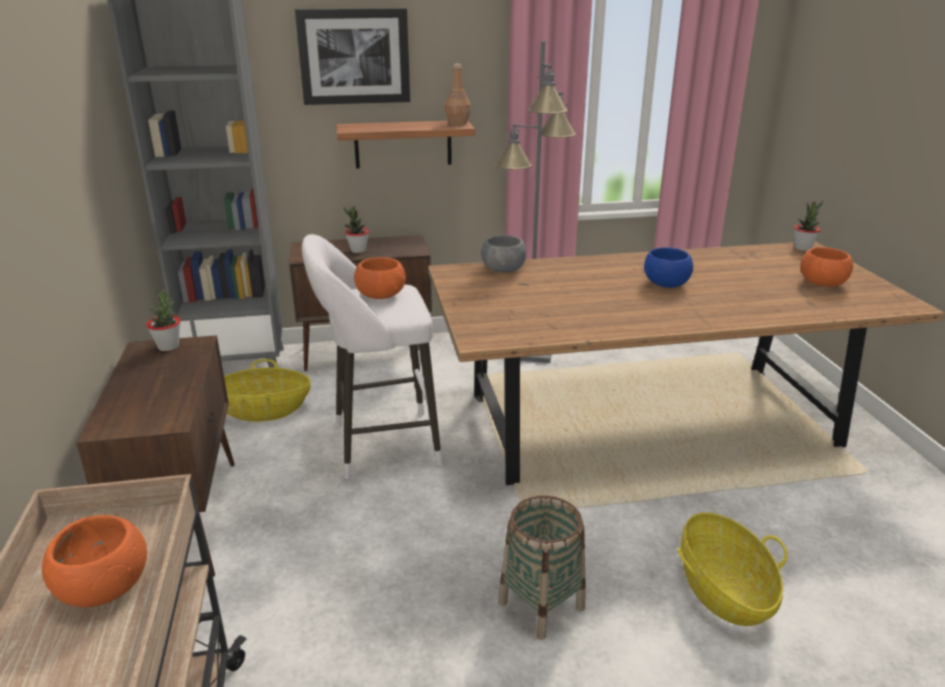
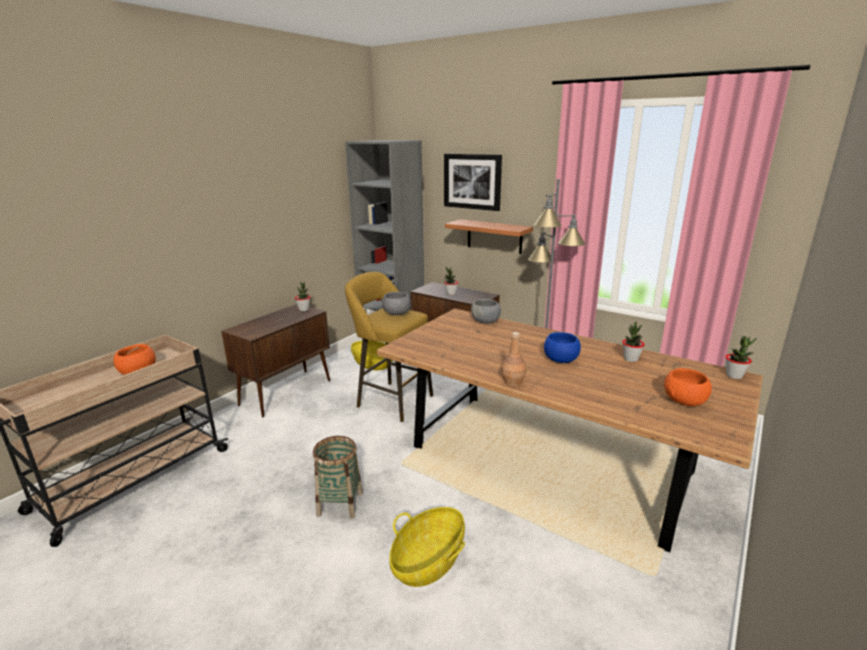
camera: 45 degrees right, 5 degrees down
white stool [302,234,442,479] -> yellow stool [345,272,433,422]
orange bowl [354,257,406,299] -> grey bowl [382,292,411,315]
brown bottle [445,64,471,125] -> brown bottle moved to [501,332,526,386]
none -> potted plant [622,322,645,362]

